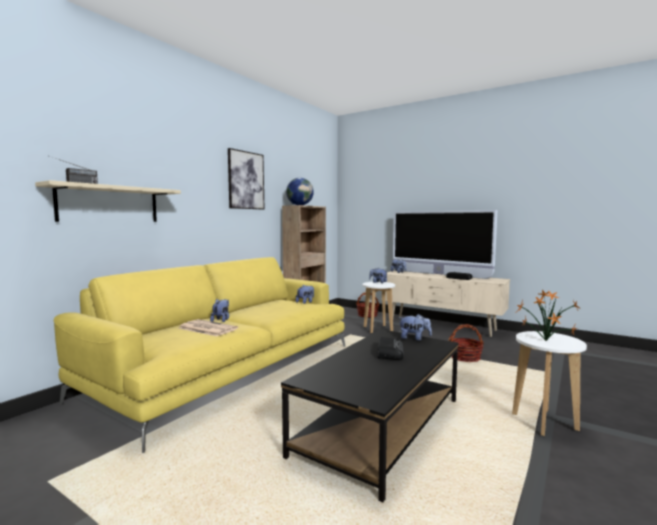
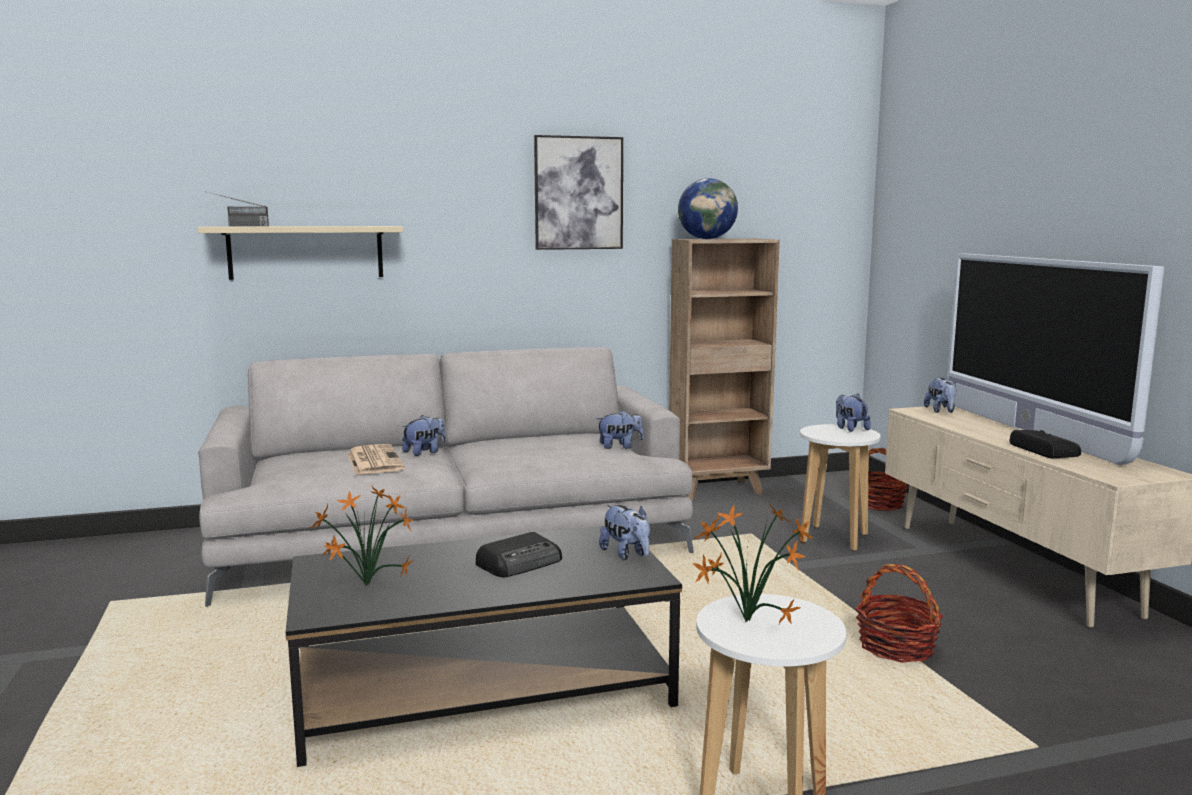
camera: 40 degrees right, 5 degrees up
yellow sofa [54,257,346,453] -> grey sofa [198,348,694,607]
none -> potted plant [308,486,413,585]

